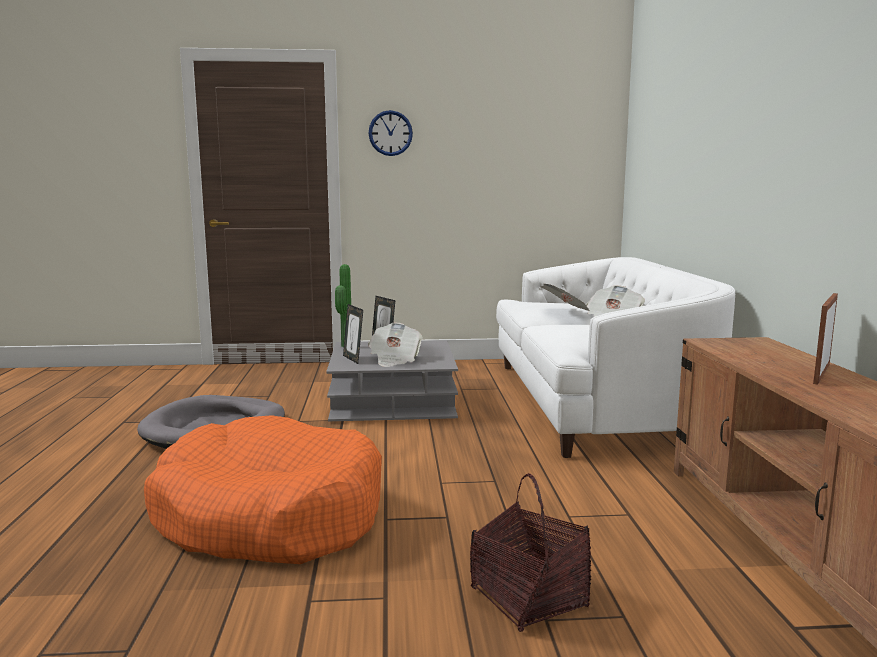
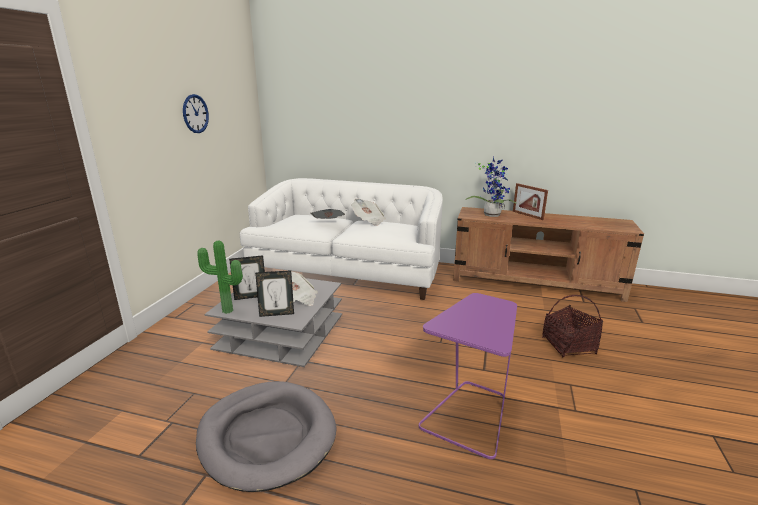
camera: 70 degrees left, 10 degrees up
orange dog bed [144,415,382,564] -> purple side table [419,293,517,459]
wall clock [369,110,413,156] -> wall clock moved to [183,94,209,133]
none -> potted plant [465,157,517,217]

